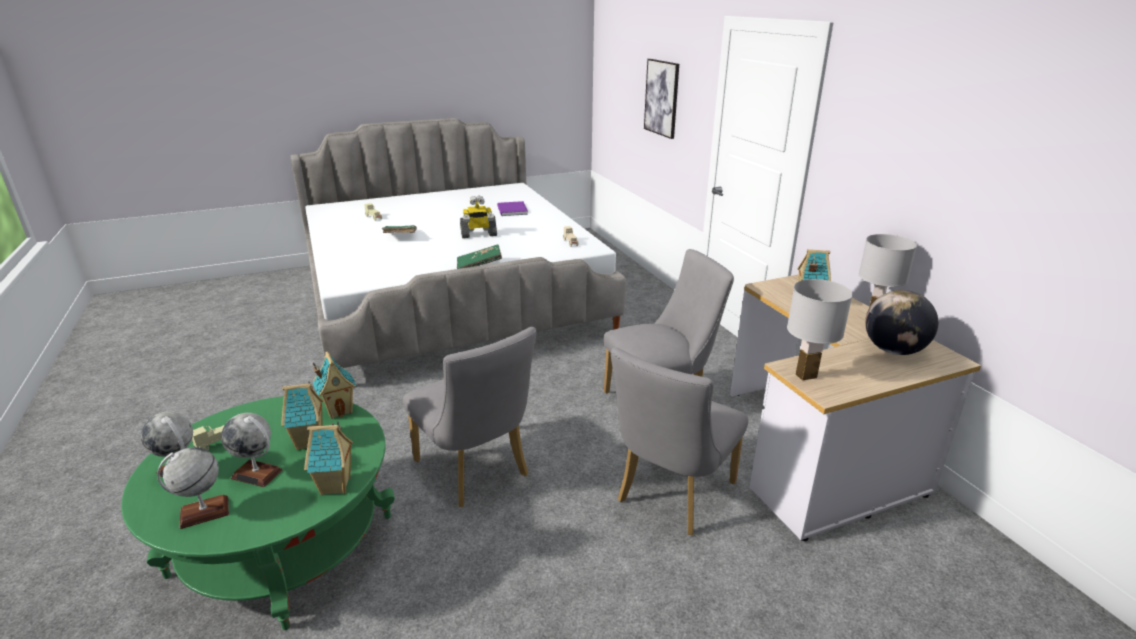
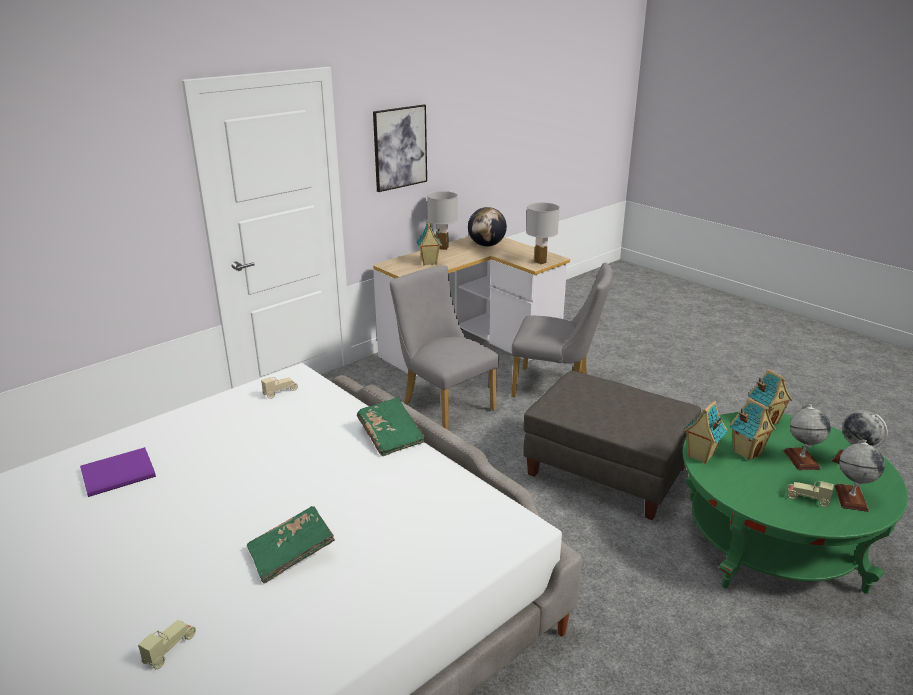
camera: 110 degrees left, 0 degrees up
grey chair [403,327,537,507] -> grey ottoman [523,371,701,520]
toy robot [460,195,497,238] -> none
picture [644,59,679,139] -> picture moved to [373,105,427,192]

